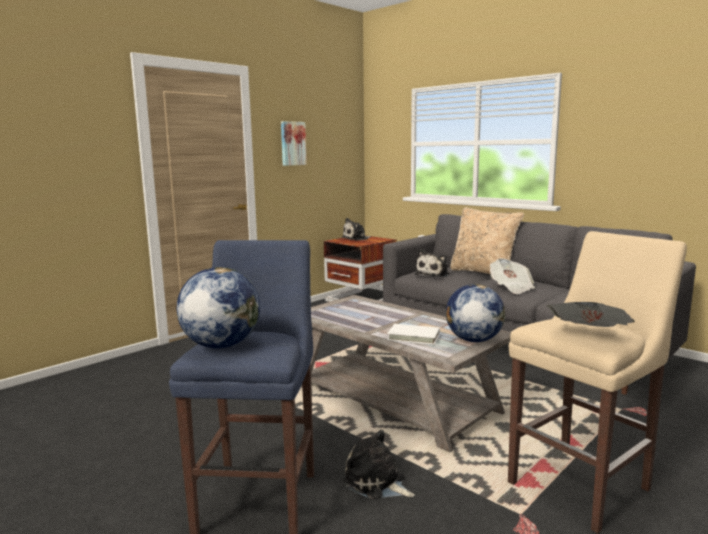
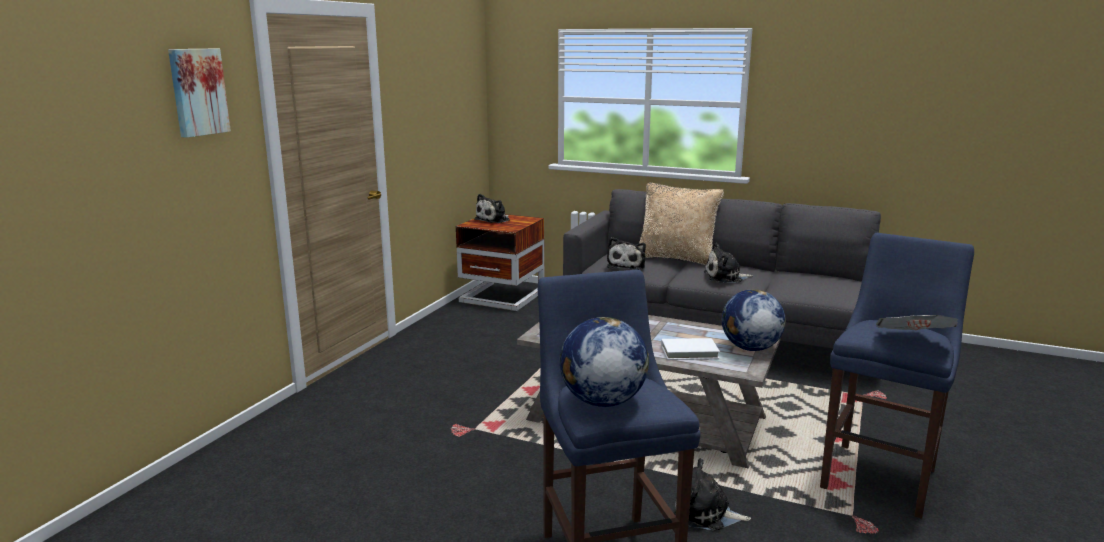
camera: 20 degrees left, 5 degrees up
picture [281,121,307,166] -> picture moved to [168,49,231,138]
newspaper [490,258,535,294] -> plush toy [704,243,753,283]
beige stool [508,231,687,533] -> blue stool [820,233,974,519]

